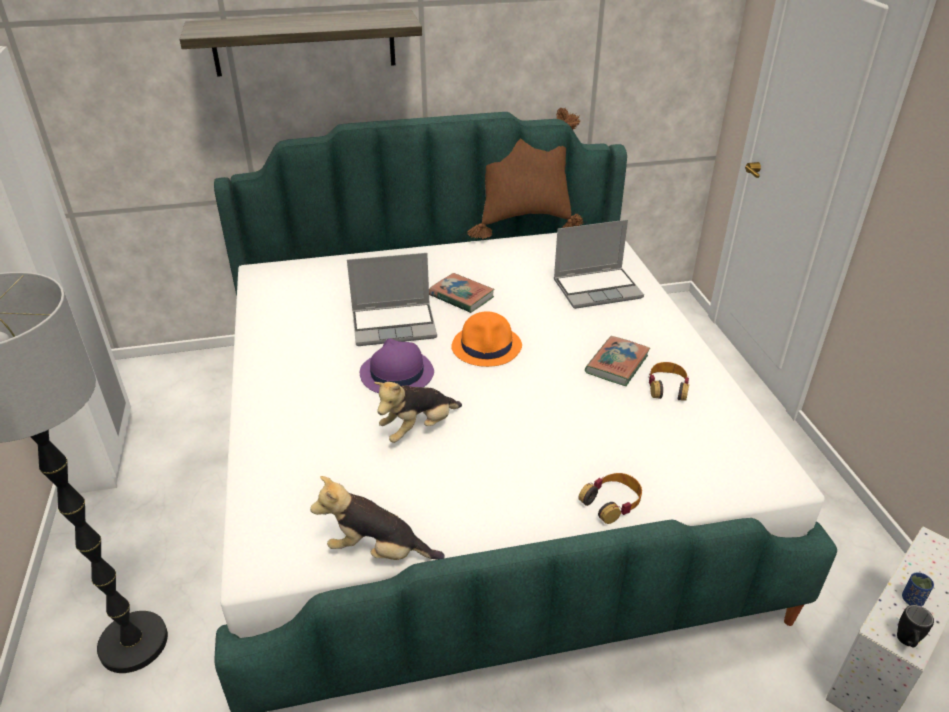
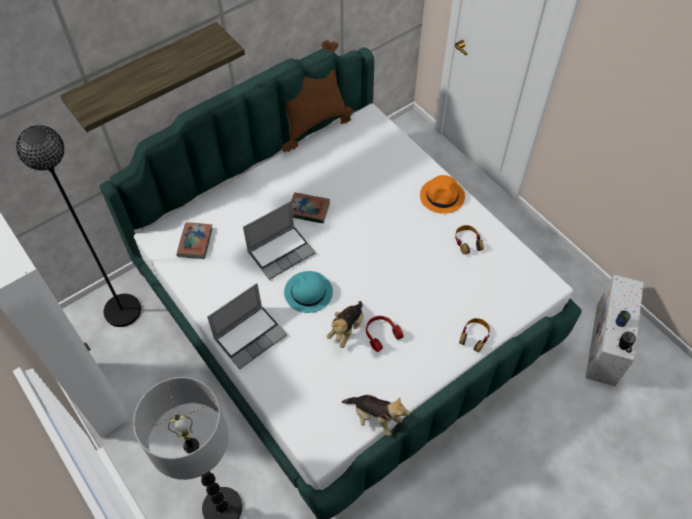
camera: 25 degrees left, 20 degrees up
plush toy [310,476,445,560] -> plush toy turned 135 degrees counterclockwise [342,395,410,436]
purple hat [360,338,434,393] -> turquoise hat [284,271,333,313]
orange hat [451,311,522,367] -> orange hat moved to [420,175,465,214]
laptop [554,220,644,309] -> laptop moved to [207,283,287,369]
book [585,336,650,386] -> book moved to [176,222,212,259]
none -> black floor lamp [16,125,141,327]
none -> headphones [366,316,404,352]

